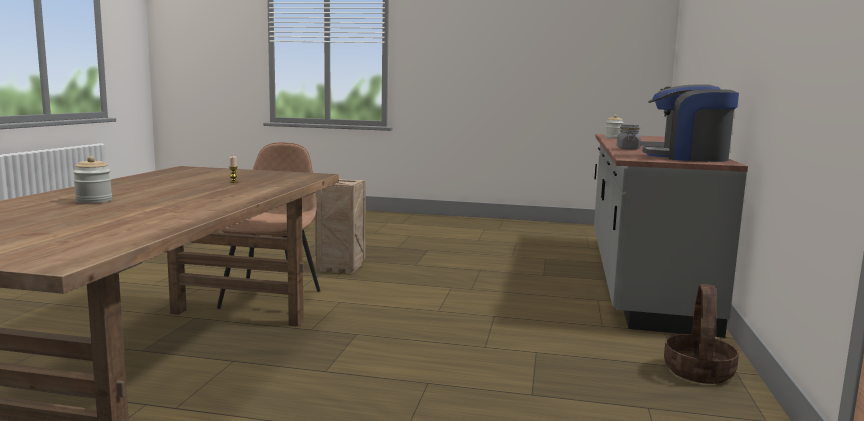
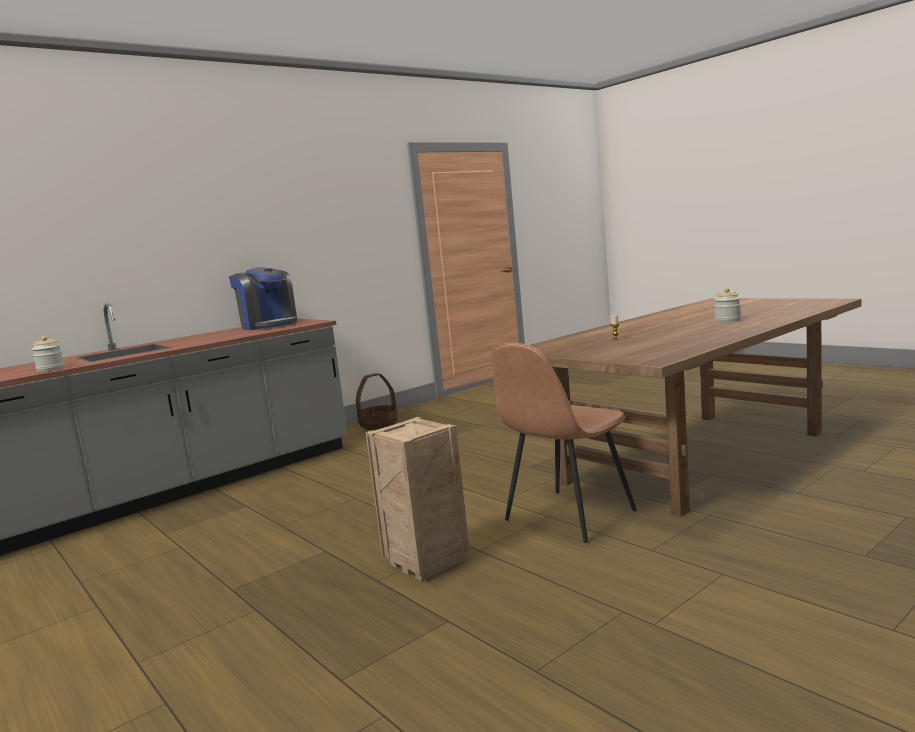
camera: 140 degrees left, 0 degrees up
grey jar [617,124,641,150] -> none

